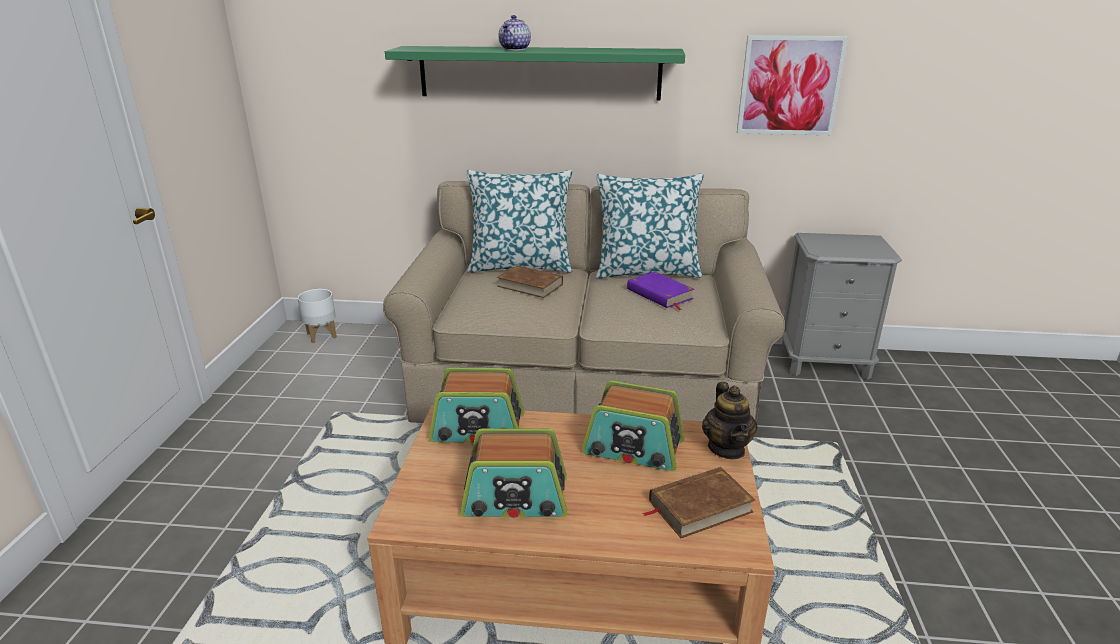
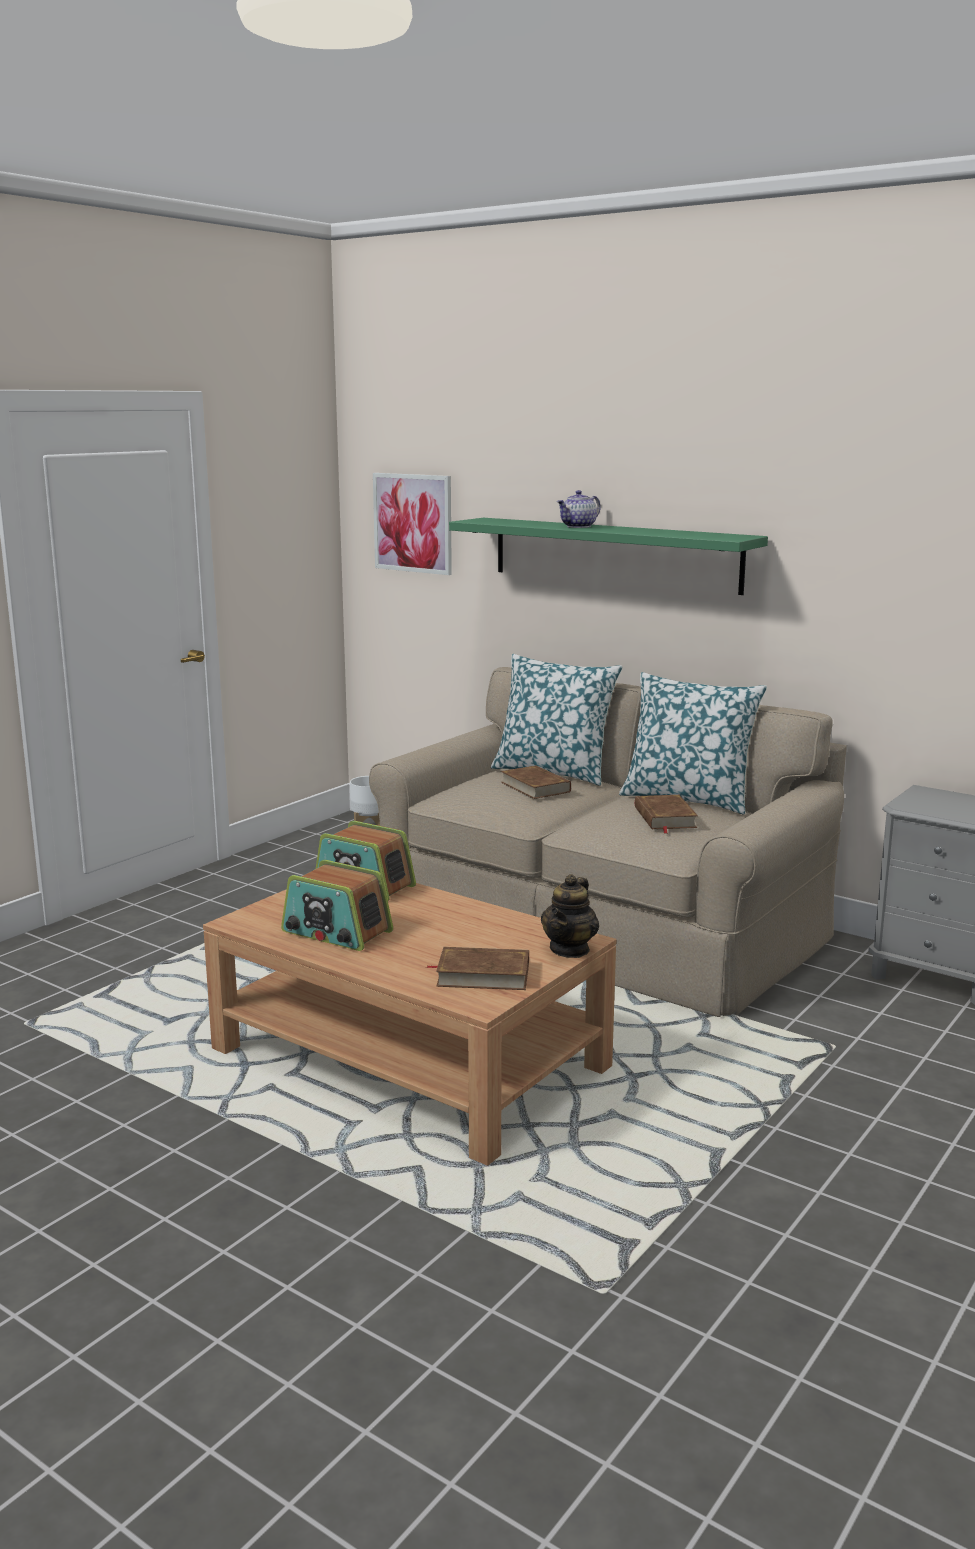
camera: 30 degrees right, 10 degrees down
radio [582,381,684,471] -> none
purple book [627,272,695,310] -> brown book [635,795,698,834]
picture [737,35,848,135] -> picture moved to [373,473,452,575]

